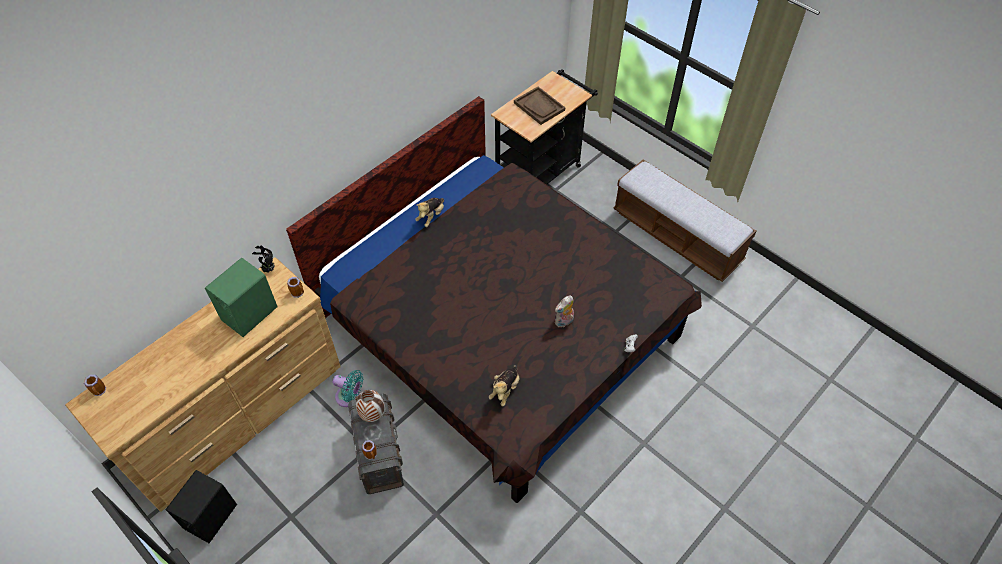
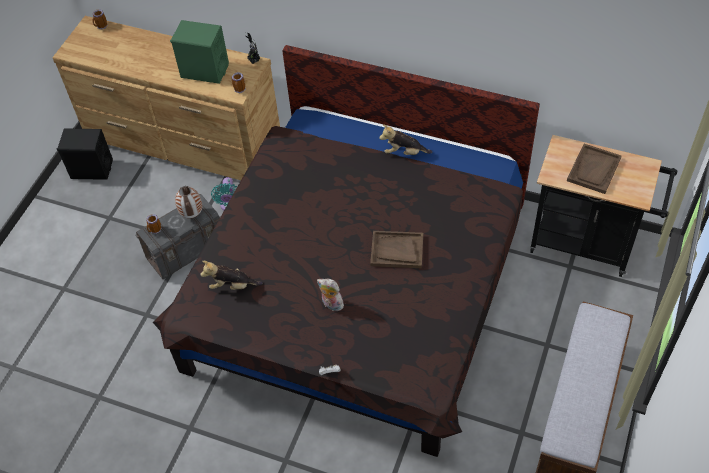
camera: 70 degrees right, 0 degrees up
none -> brown tray [370,231,423,268]

